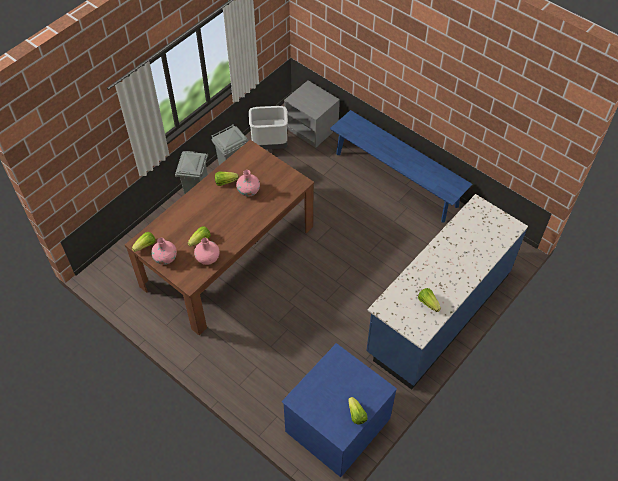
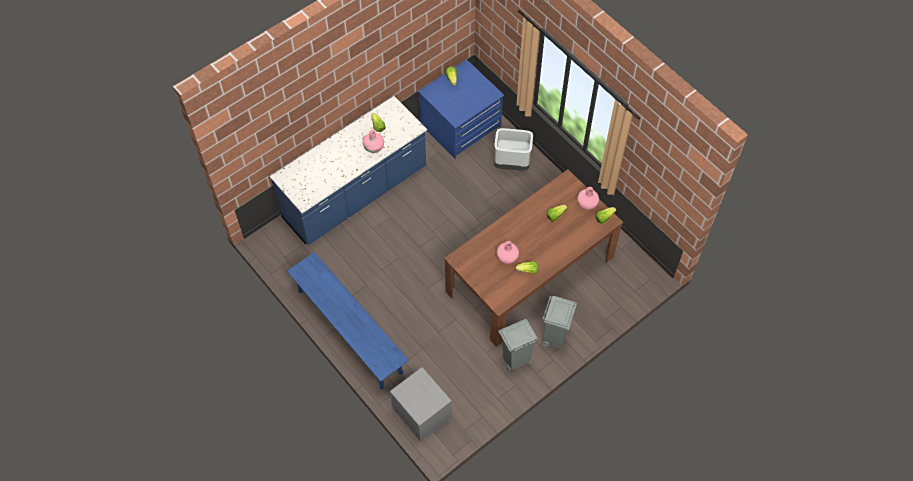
camera: 170 degrees left, 5 degrees up
pink vase [194,238,219,265] -> pink vase moved to [363,130,384,153]
grey trash can [249,106,288,150] -> grey trash can moved to [494,128,533,171]

